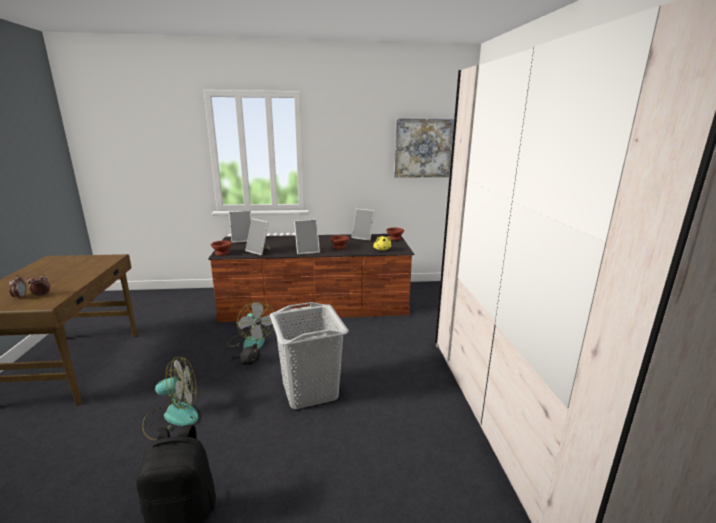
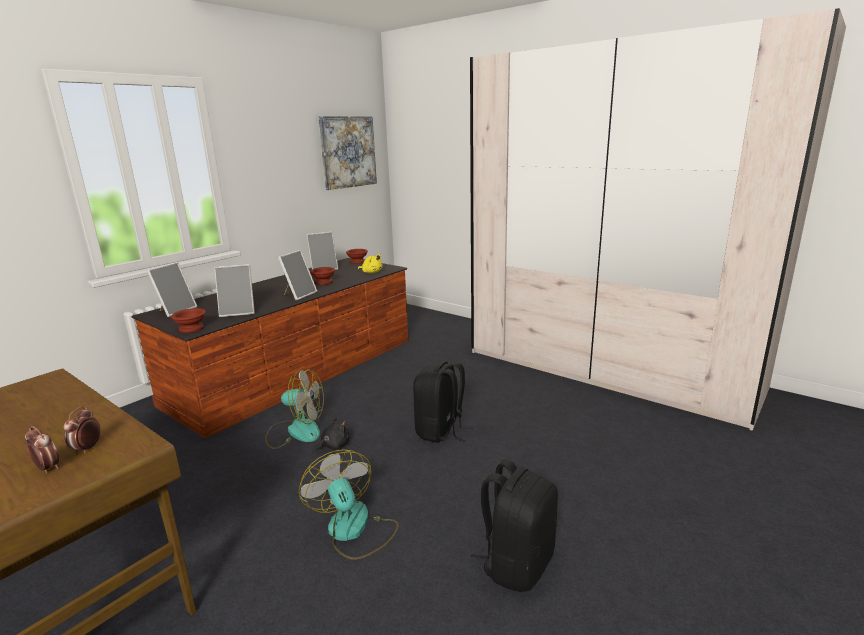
camera: 45 degrees left, 0 degrees up
fan [142,357,198,440] -> fan turned 60 degrees counterclockwise [299,449,399,560]
grey laundry basket [270,302,349,409] -> black backpack [413,362,473,443]

